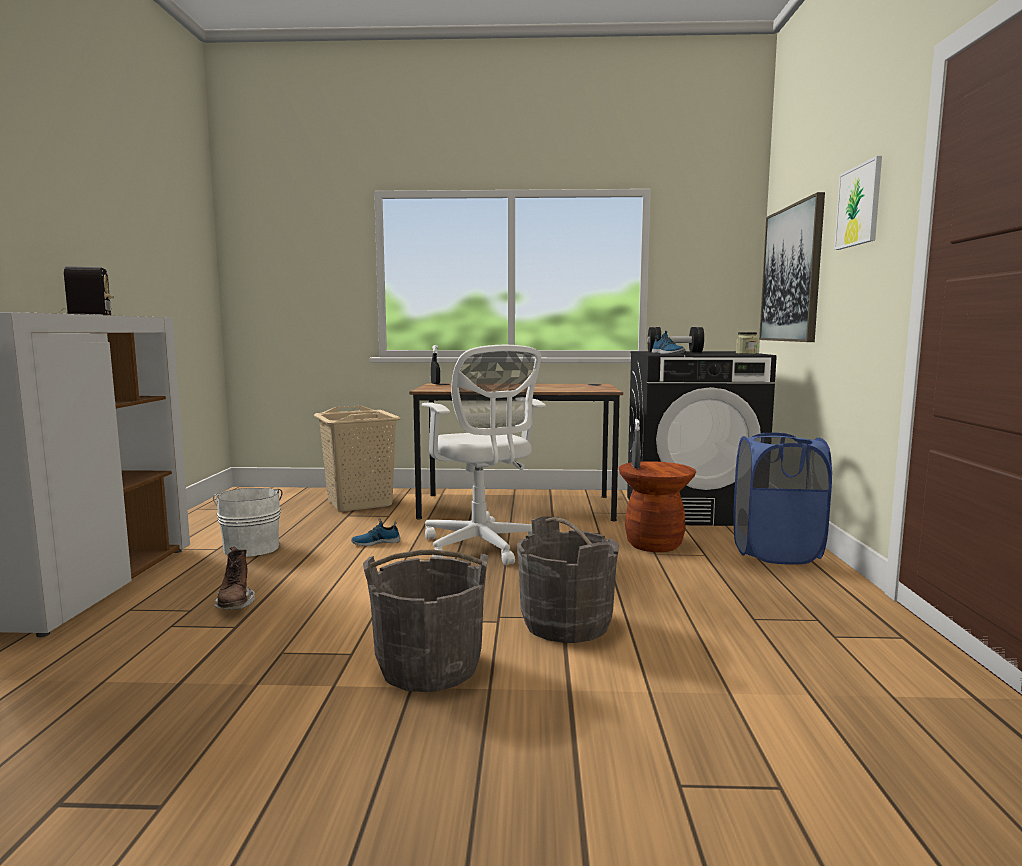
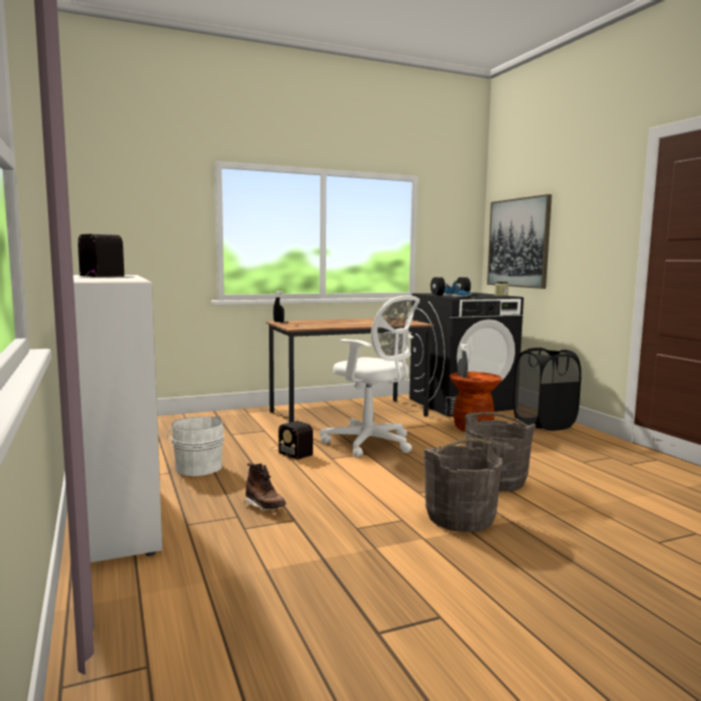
camera: 25 degrees left, 0 degrees up
beige laundry basket [314,406,401,512] -> none
shoe [351,518,400,546] -> radio [270,421,313,460]
blue laundry basket [733,433,832,565] -> black laundry basket [513,348,581,431]
picture [834,156,882,250] -> none

